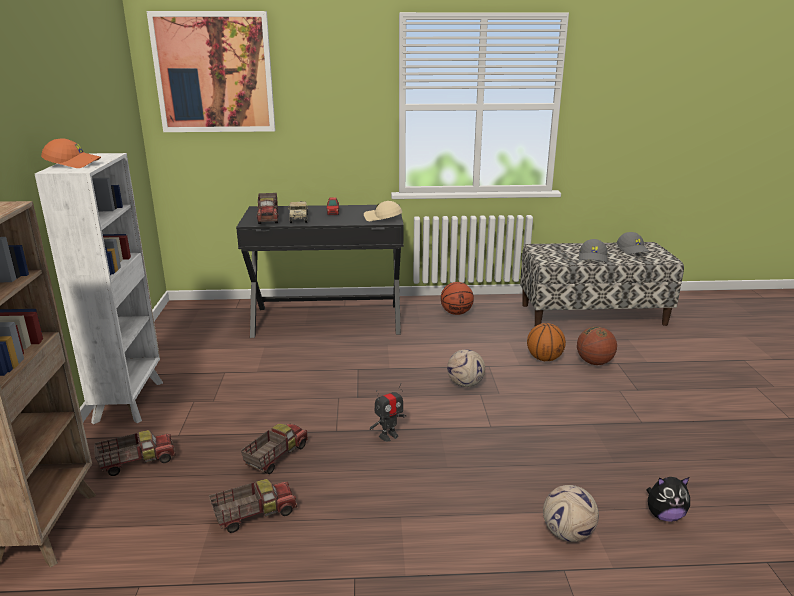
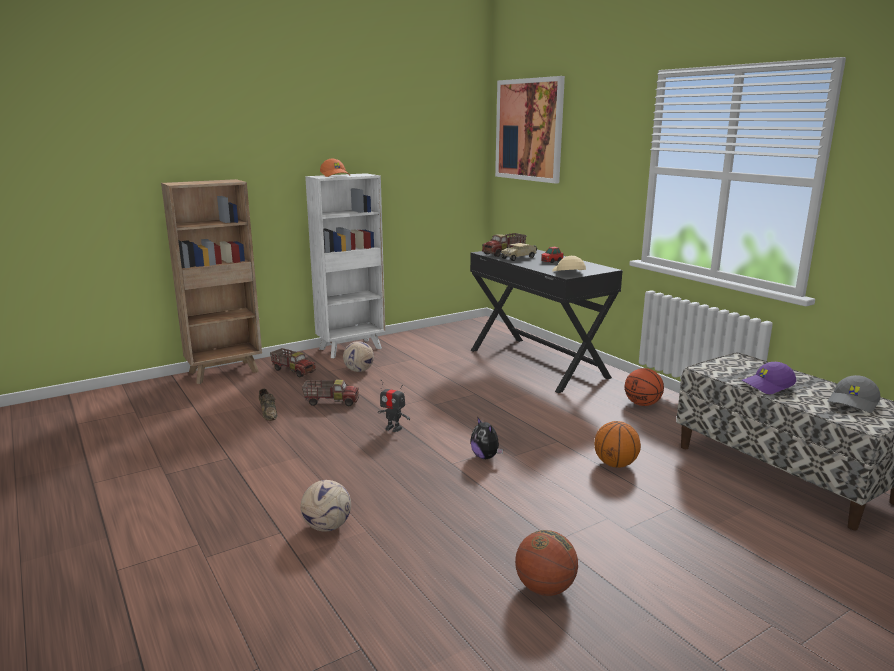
camera: 60 degrees right, 5 degrees down
toy truck [209,479,297,533] -> brown shoe [259,389,277,421]
football [447,349,485,387] -> football moved to [343,341,374,372]
basketball [577,326,617,365] -> basketball moved to [515,530,578,596]
grey cap [579,239,608,262] -> purple cap [742,362,796,394]
plush toy [646,477,690,522] -> plush toy moved to [470,417,503,459]

